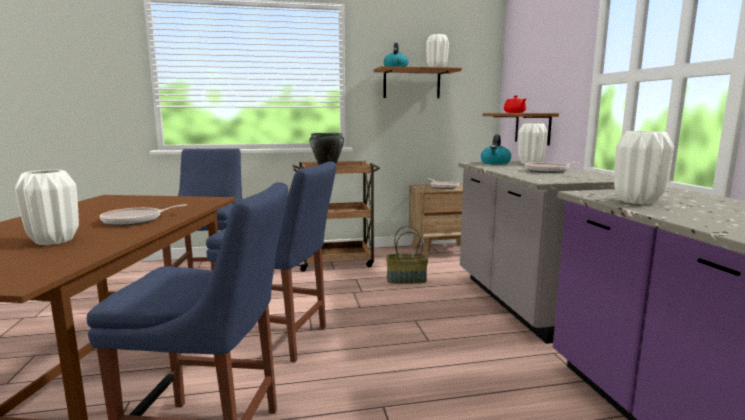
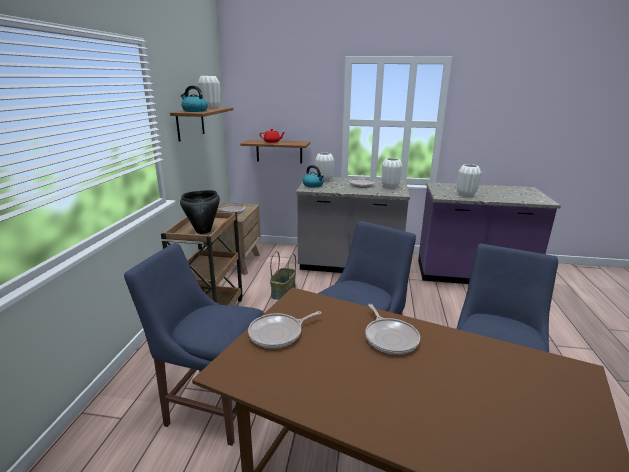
camera: 70 degrees left, 10 degrees up
white vase [15,170,79,245] -> white vase moved to [382,158,402,189]
none -> frying pan [248,311,321,348]

